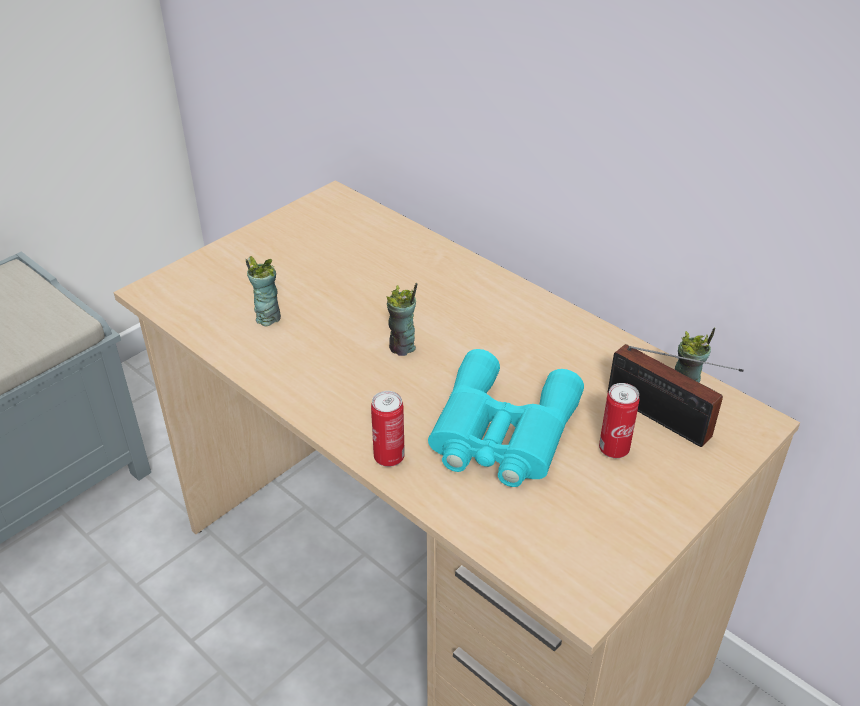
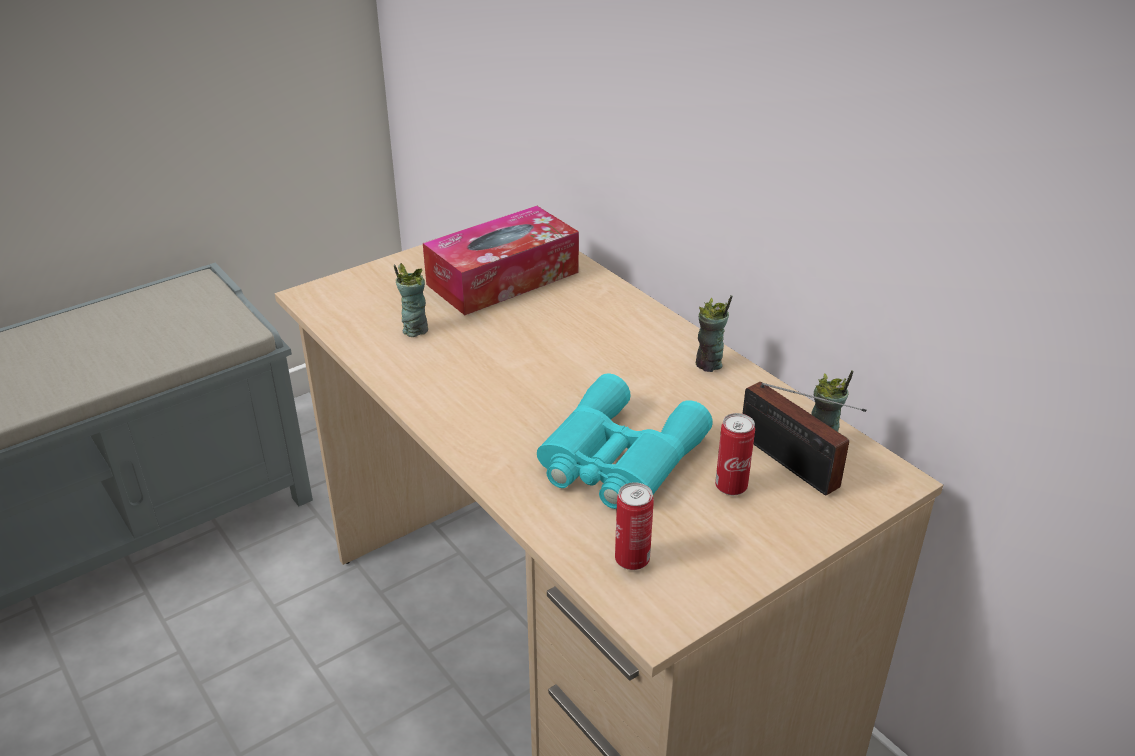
camera: 10 degrees right, 5 degrees down
can [371,391,405,467] -> can moved to [615,482,654,570]
cup [386,283,418,356] -> cup moved to [696,295,732,372]
none -> tissue box [423,206,579,315]

